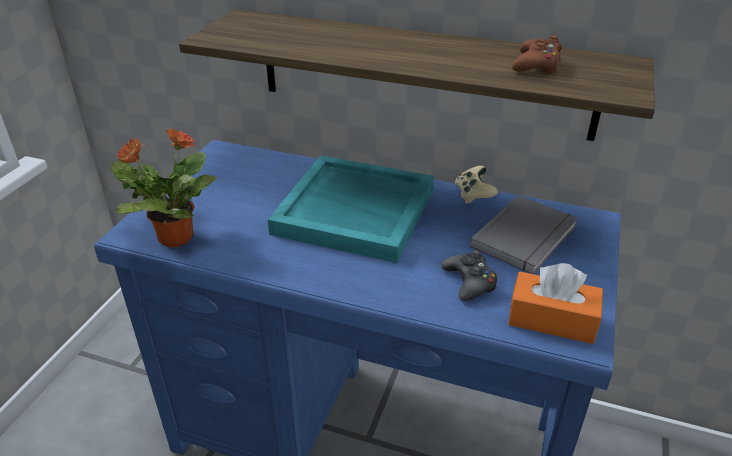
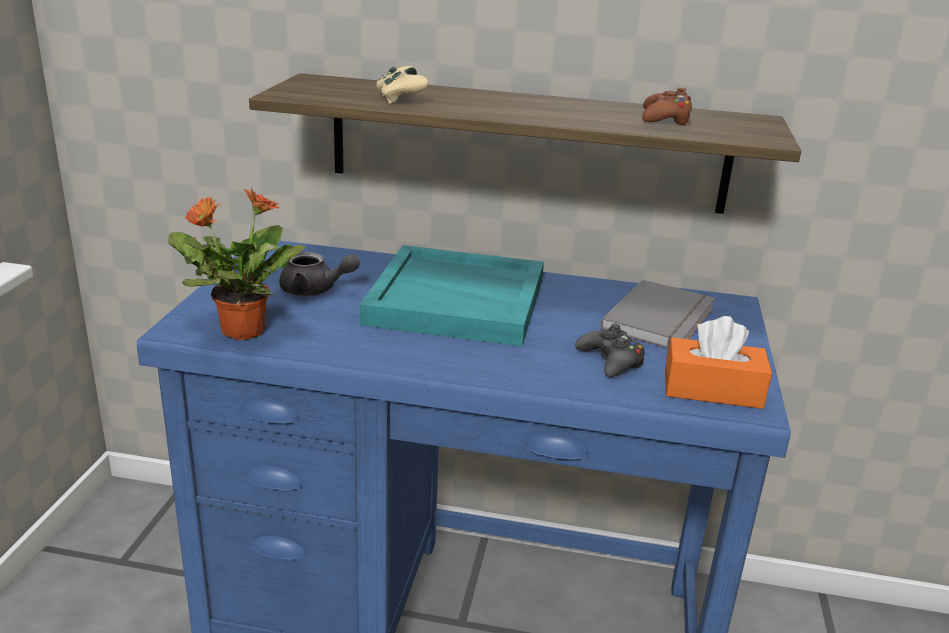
camera: 10 degrees left, 10 degrees down
beige game controller [455,166,498,203] -> beige game controller moved to [376,66,429,104]
none -> grey teapot [279,252,360,296]

